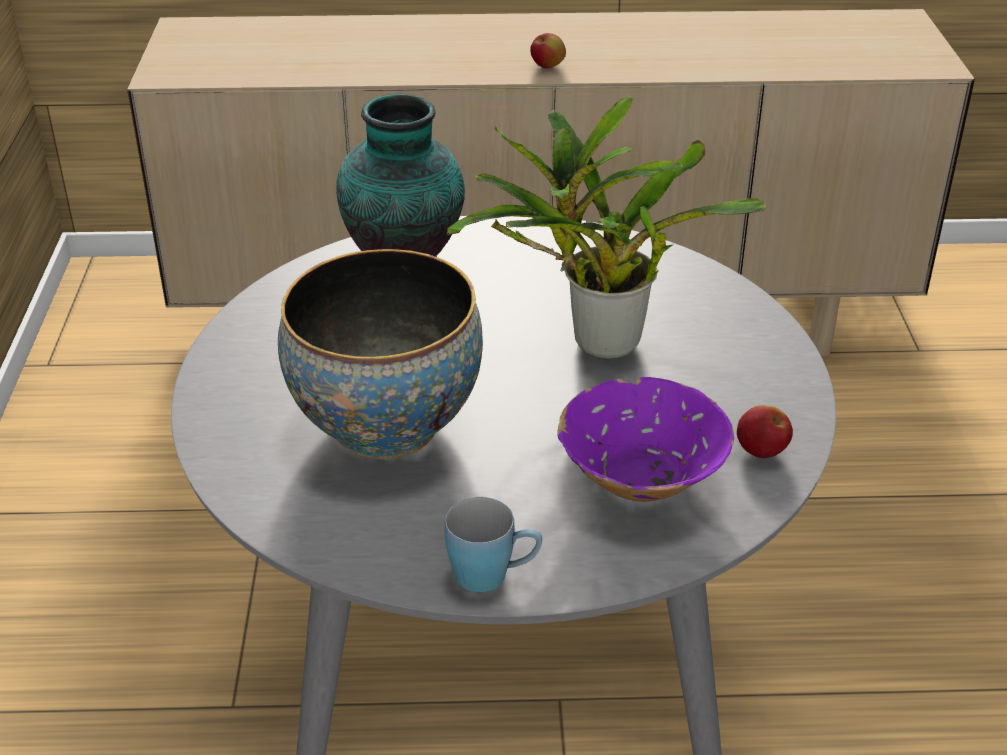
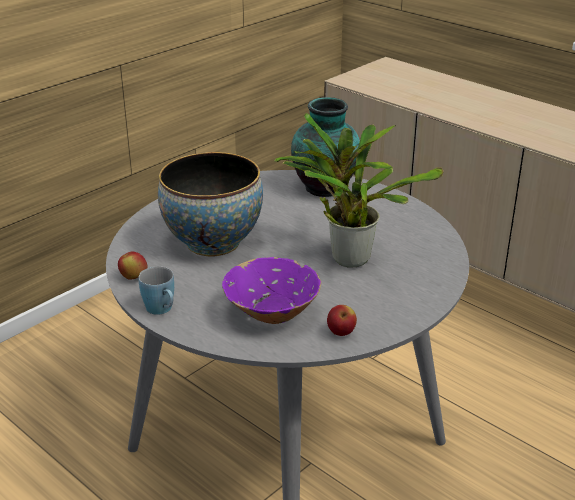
camera: 45 degrees right, 5 degrees down
apple [530,33,566,68] -> apple moved to [118,252,148,280]

